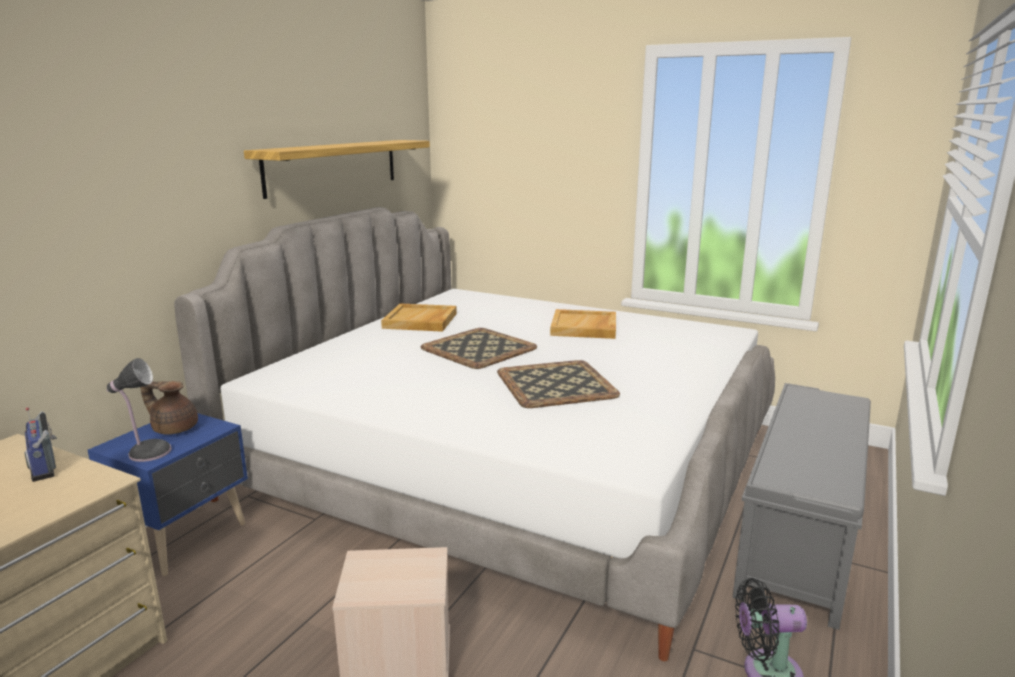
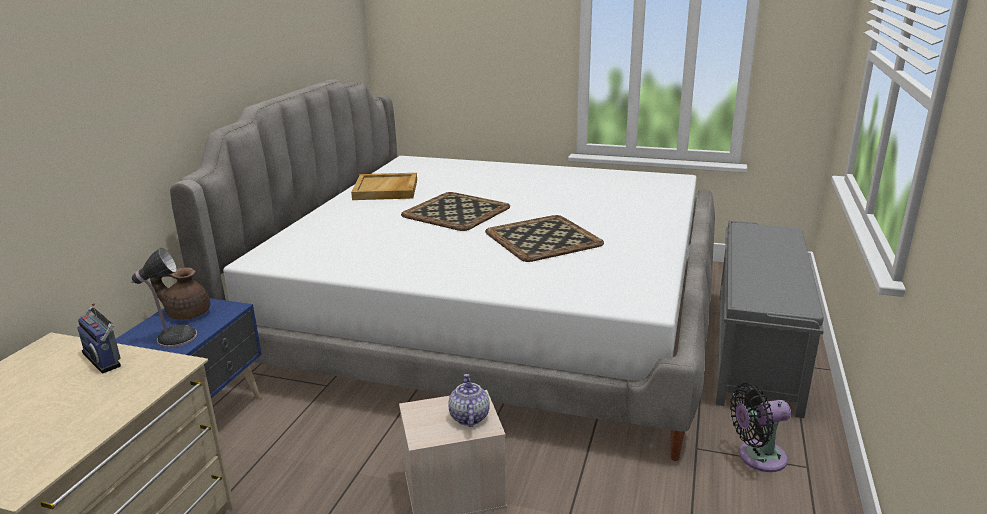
camera: 10 degrees left, 5 degrees up
shelf [244,140,430,199] -> none
beige tray [550,309,616,339] -> none
none -> teapot [448,374,490,427]

